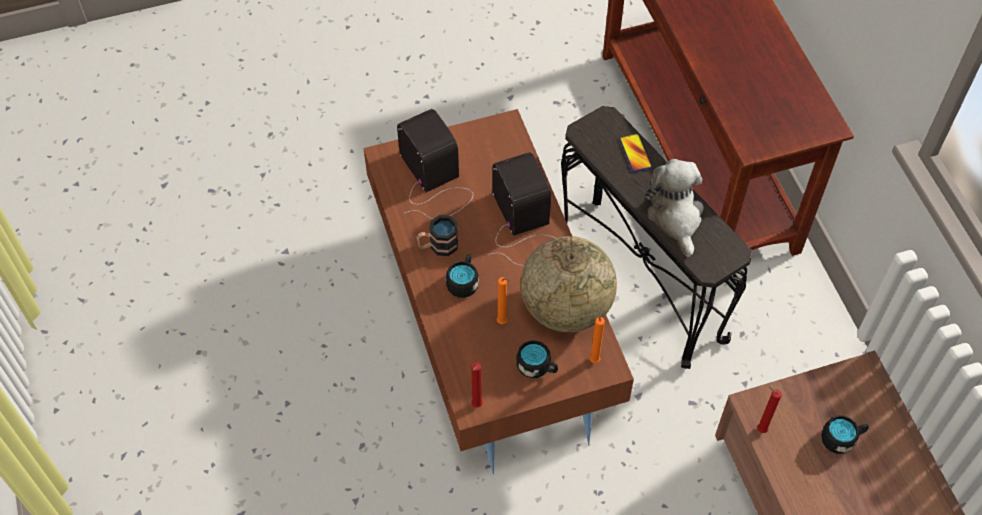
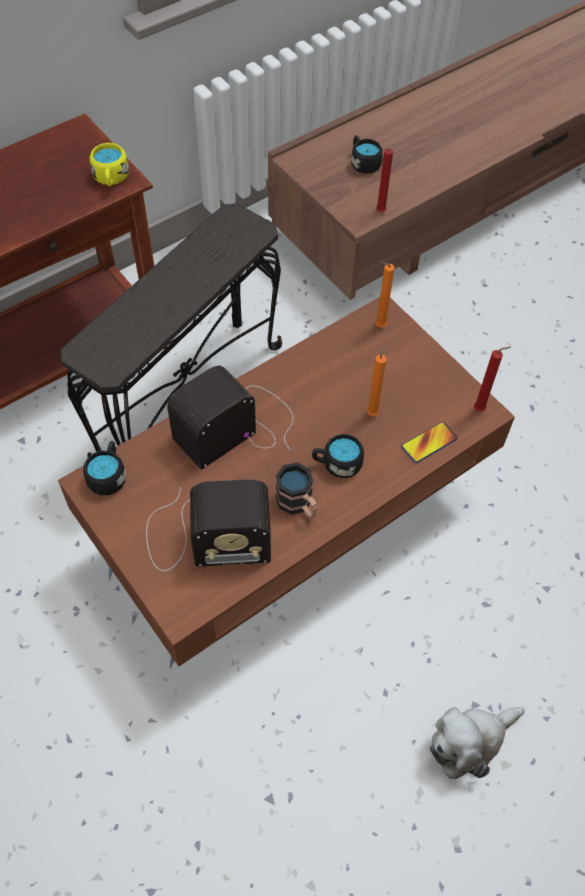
camera: 110 degrees left, 0 degrees up
radio [397,109,473,219] -> radio turned 135 degrees counterclockwise [146,479,271,571]
black mug [516,340,558,378] -> black mug moved to [83,441,126,495]
globe [521,236,617,332] -> none
phone [620,134,652,172] -> phone moved to [401,422,458,463]
plush toy [644,159,704,257] -> plush toy moved to [430,707,524,779]
none -> yellow mug [90,143,129,186]

